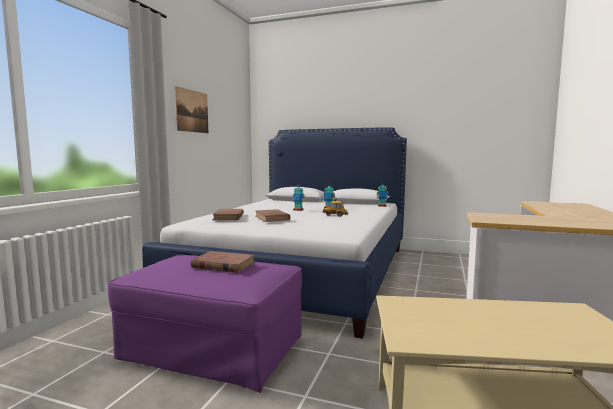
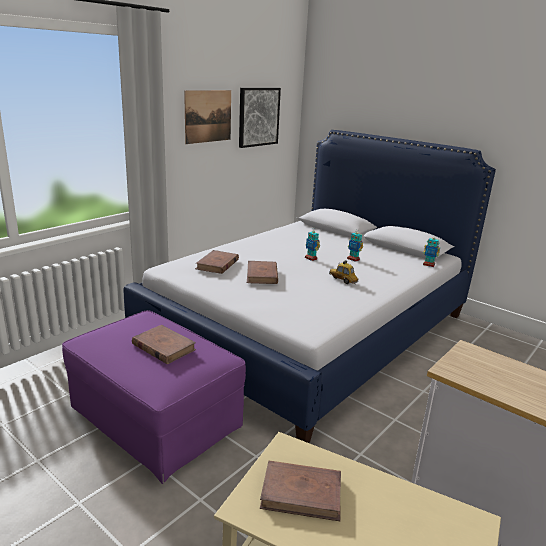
camera: 20 degrees right, 15 degrees up
none -> picture [239,88,281,148]
none -> brown book [260,460,341,521]

